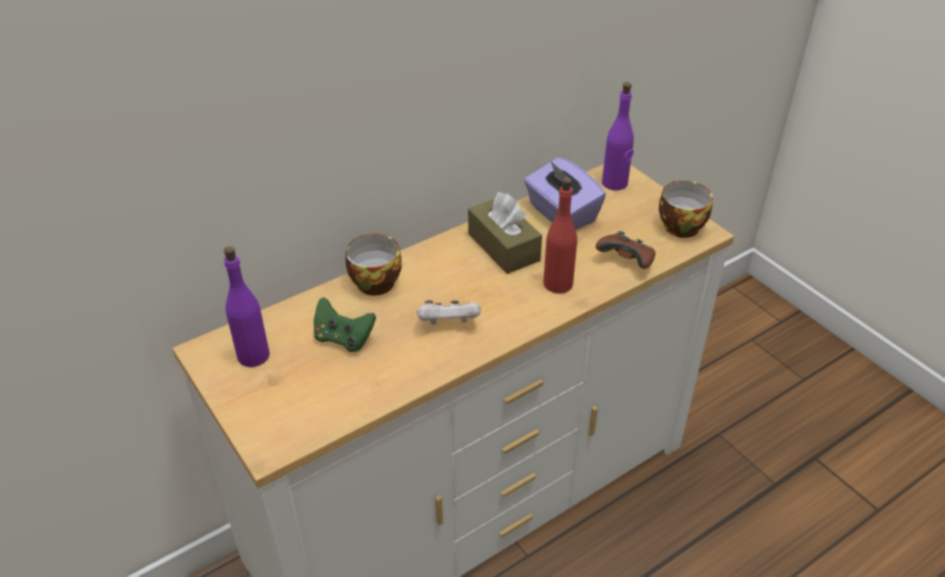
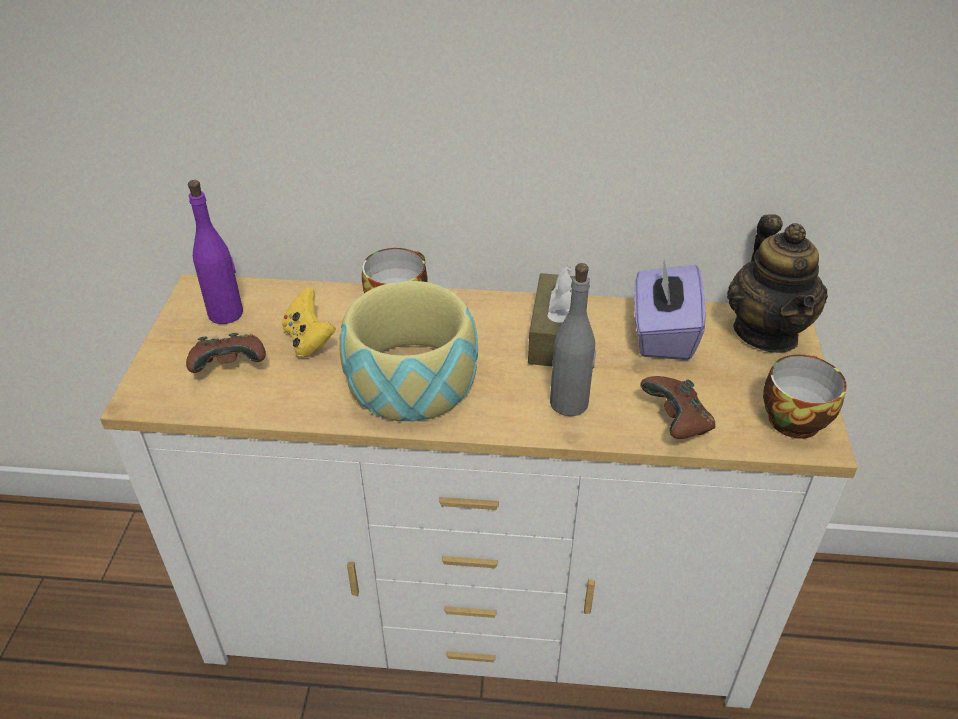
camera: 40 degrees right, 0 degrees up
green game controller [314,297,376,352] -> yellow game controller [282,287,336,357]
white game controller [417,300,481,325] -> bowl [339,281,478,421]
red bottle [543,177,577,294] -> grey bottle [550,263,596,416]
purple bottle [602,82,634,191] -> teapot [727,214,828,353]
none -> brown game controller [186,333,266,373]

